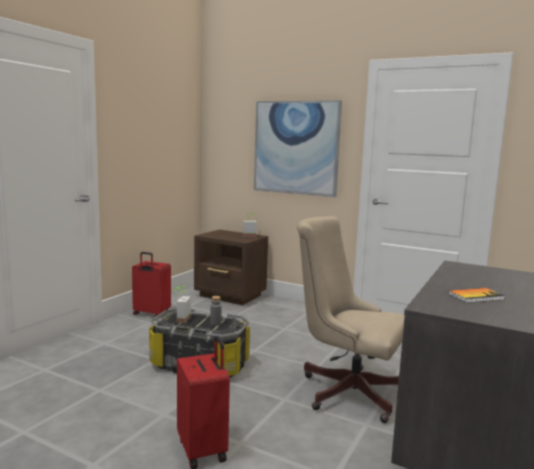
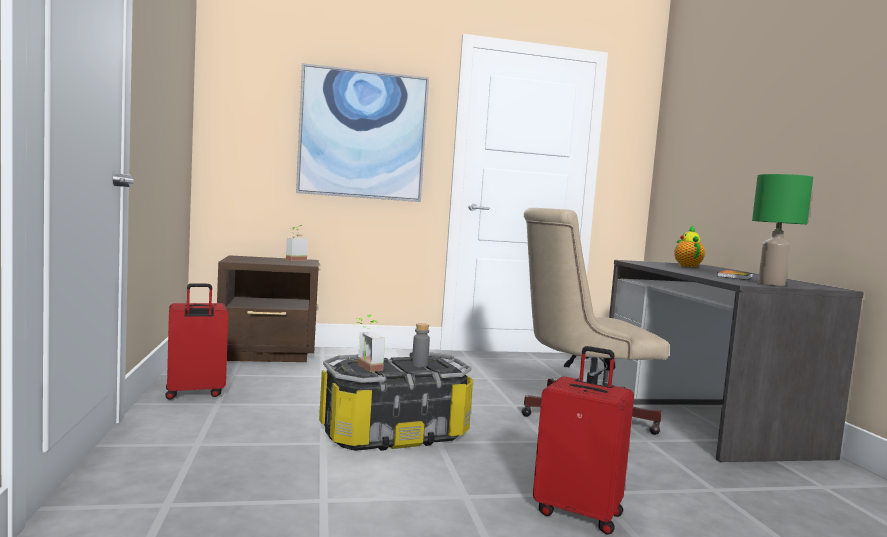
camera: 40 degrees left, 5 degrees down
none -> teapot [674,225,705,267]
none -> green table lamp [752,174,813,286]

